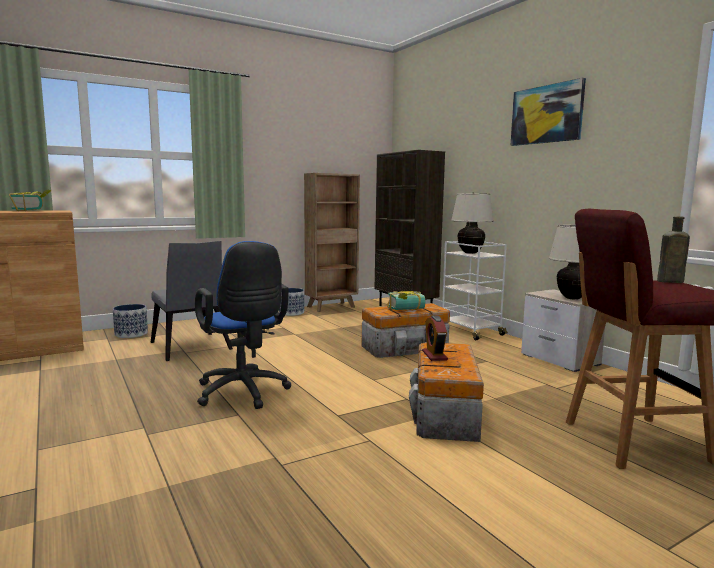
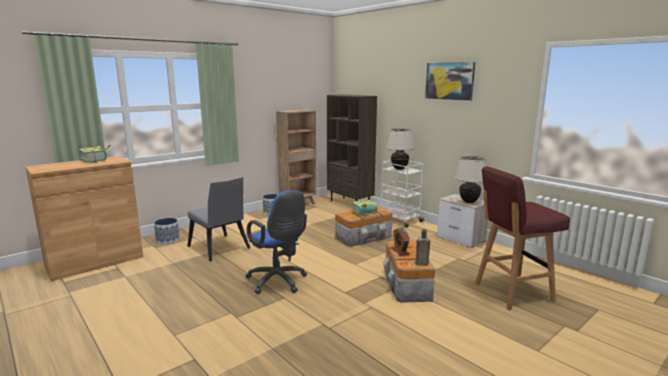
camera: 10 degrees left, 5 degrees up
brown bottle [657,216,690,283] -> brown bottle moved to [415,229,430,266]

